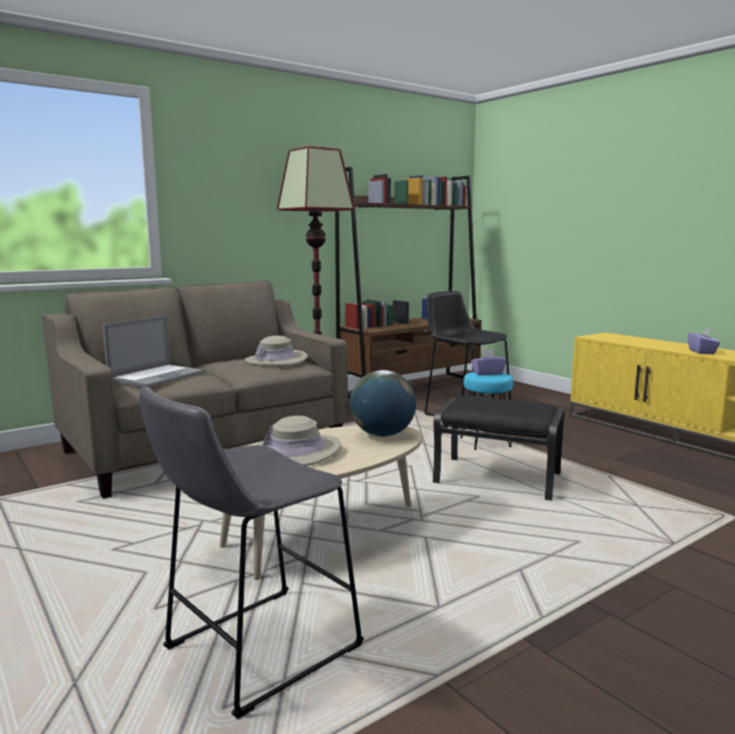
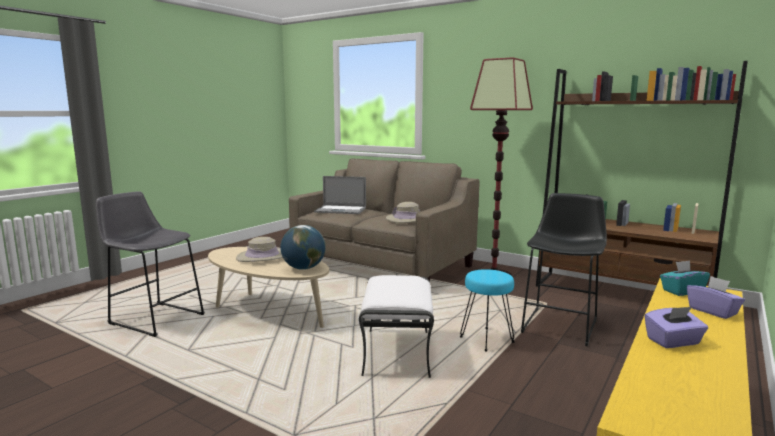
camera: 70 degrees right, 0 degrees up
black ottoman [433,395,565,501] -> white ottoman [359,275,434,378]
purple tissue box [471,349,506,375] -> purple tissue box moved to [687,276,745,319]
none -> turquoise tissue box [660,260,710,296]

